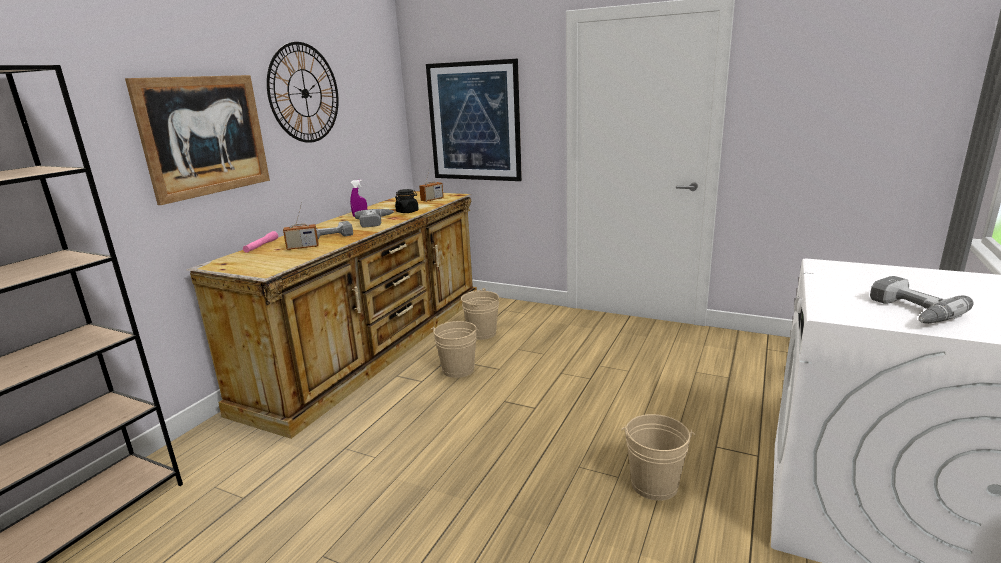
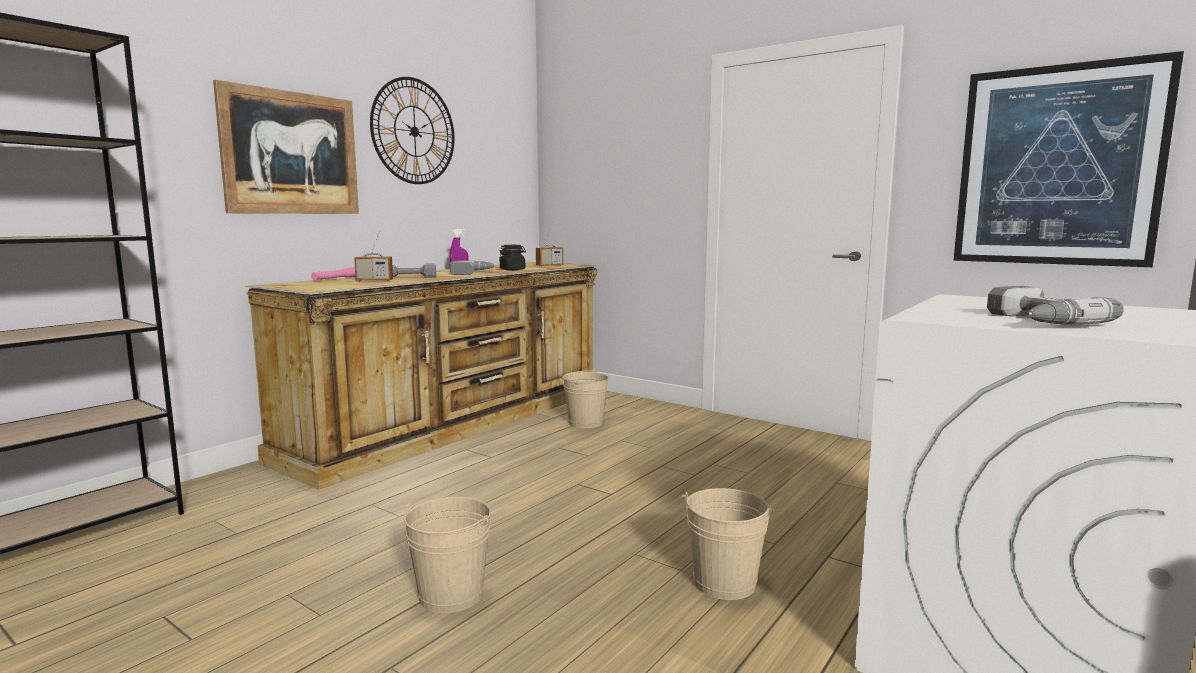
camera: 10 degrees right, 10 degrees down
picture [426,59,522,181] -> picture moved to [954,51,1184,267]
beige bucket [431,321,479,378] -> beige bucket moved to [404,497,491,613]

